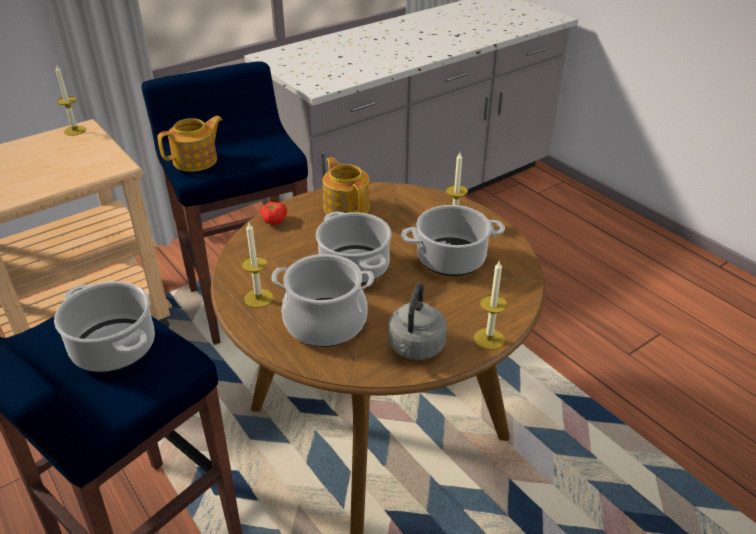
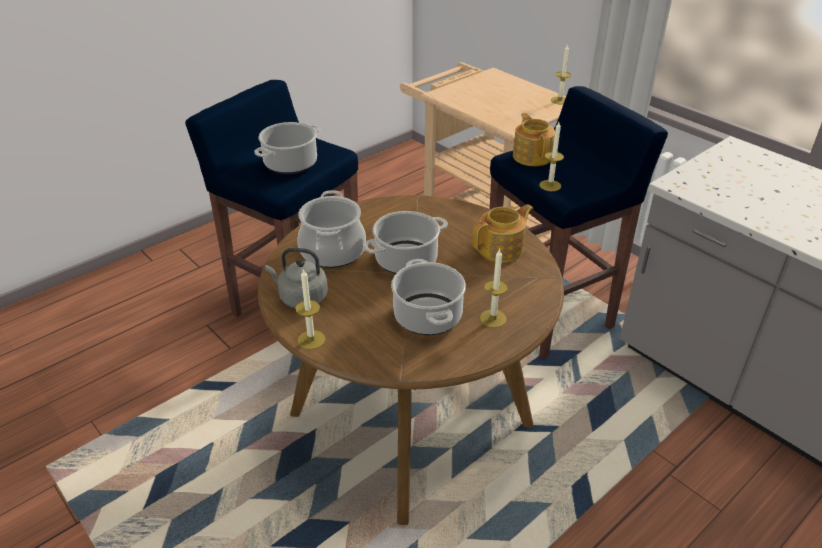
camera: 85 degrees right, 0 degrees up
teapot [157,116,223,172] -> teapot turned 150 degrees counterclockwise [513,113,555,166]
candle [242,221,273,308] -> candle moved to [539,122,564,191]
tomato [261,202,287,225] -> none

